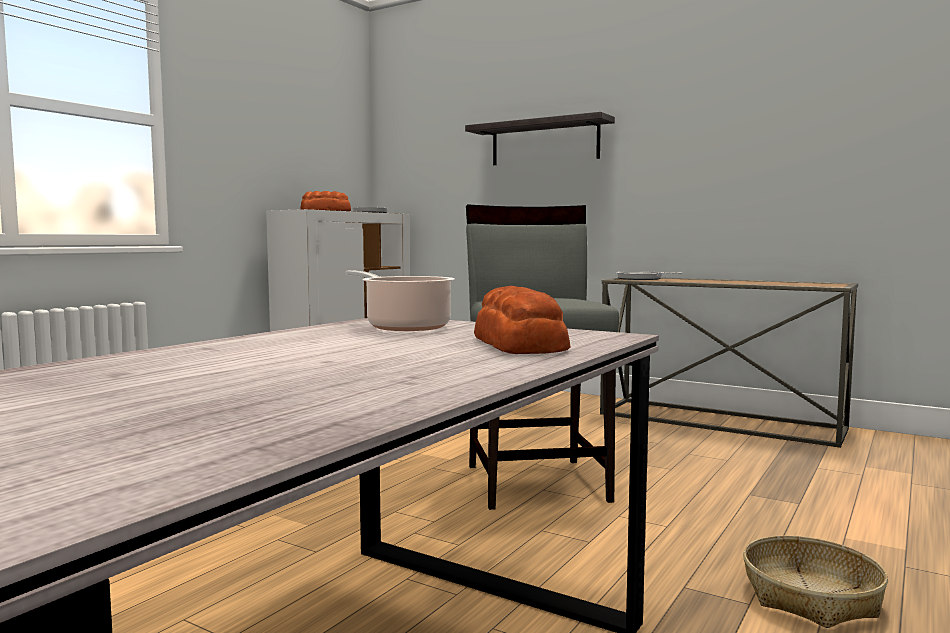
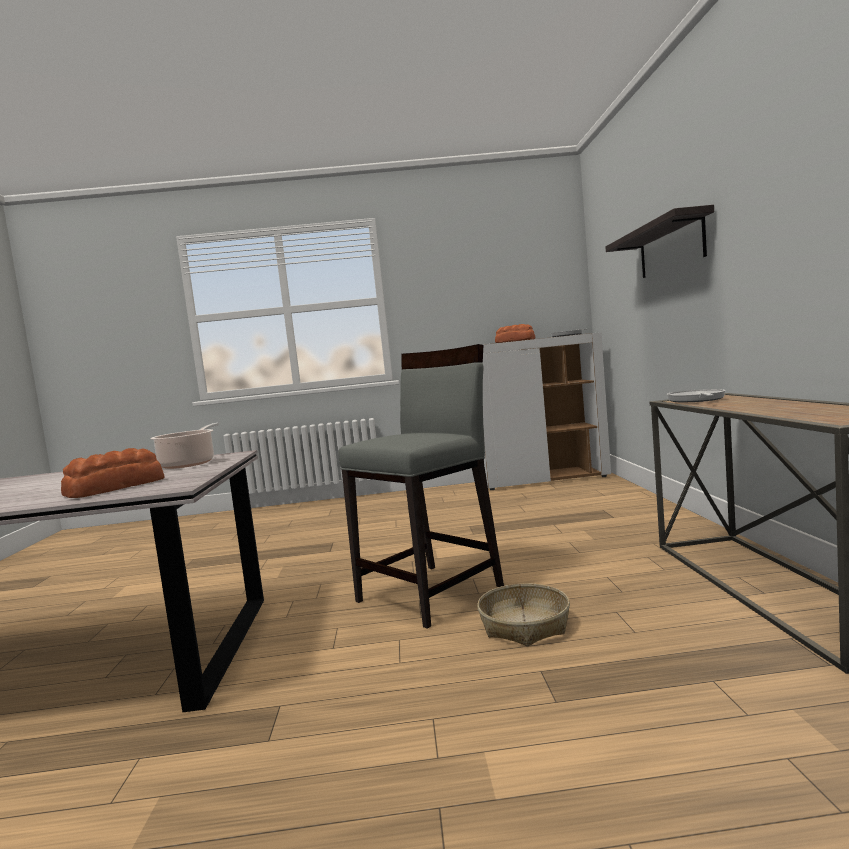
camera: 55 degrees right, 0 degrees up
basket [743,536,888,628] -> basket moved to [477,583,570,646]

